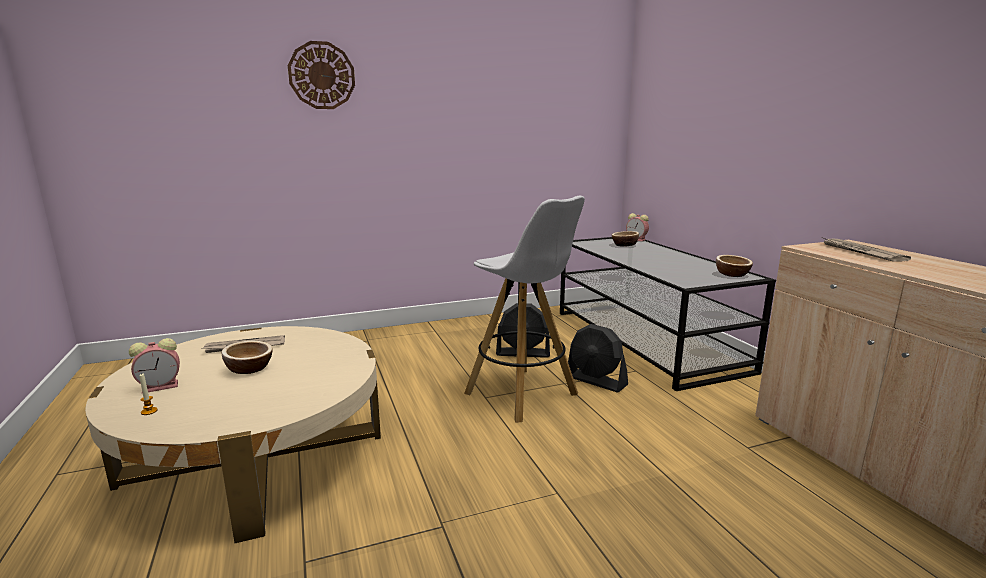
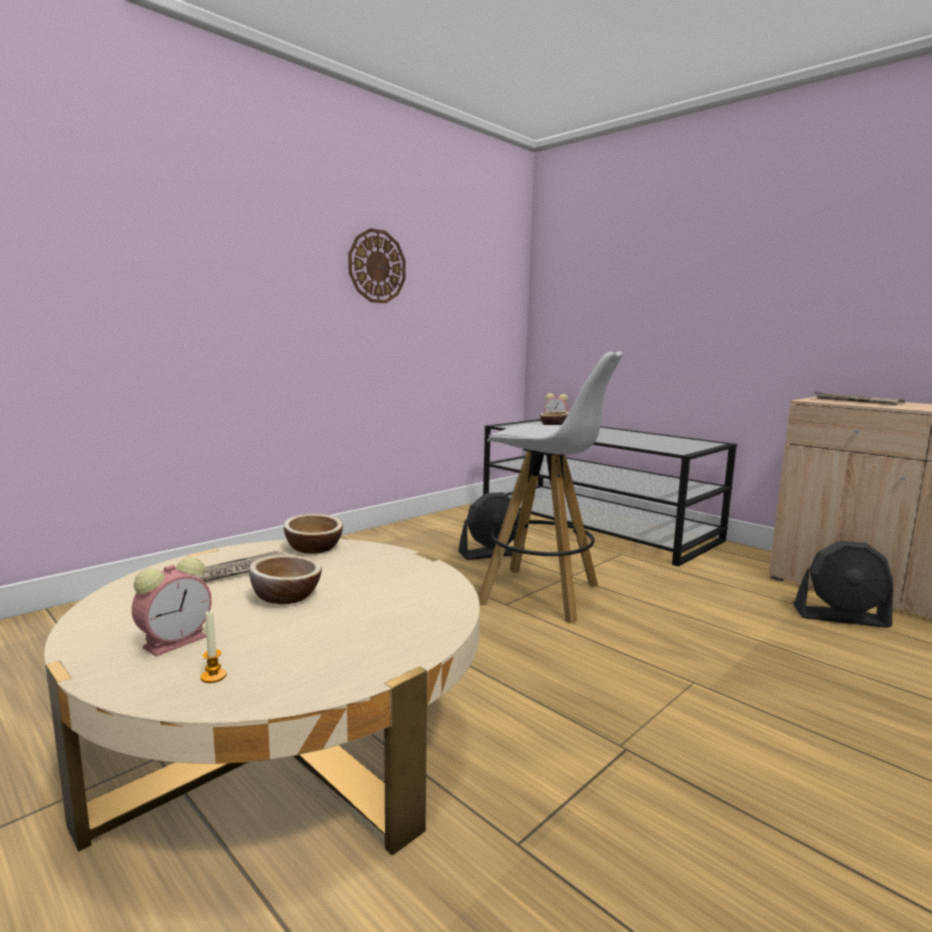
camera: 25 degrees left, 5 degrees down
wall clock [288,41,355,109] -> wall clock moved to [348,228,406,303]
black fan [568,324,628,392] -> black fan moved to [794,541,893,628]
bowl [716,255,753,277] -> bowl moved to [284,514,343,554]

